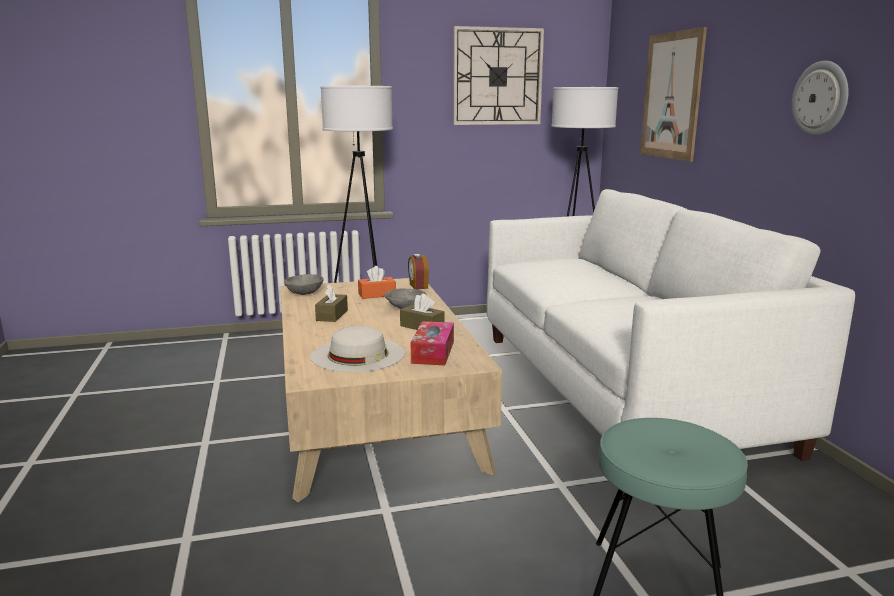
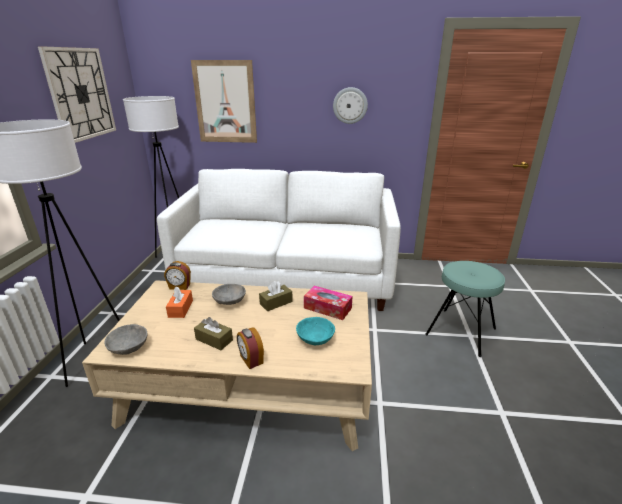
camera: 70 degrees left, 10 degrees up
white hat [311,326,405,372] -> turquoise bowl [296,317,335,345]
none -> alarm clock [237,327,264,369]

